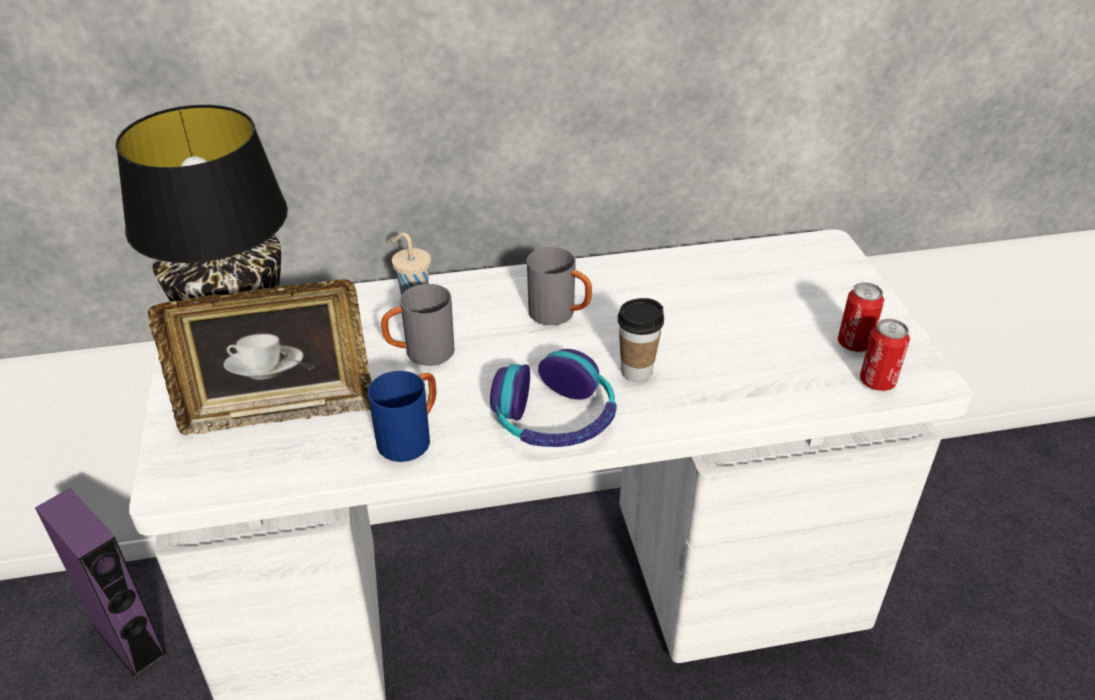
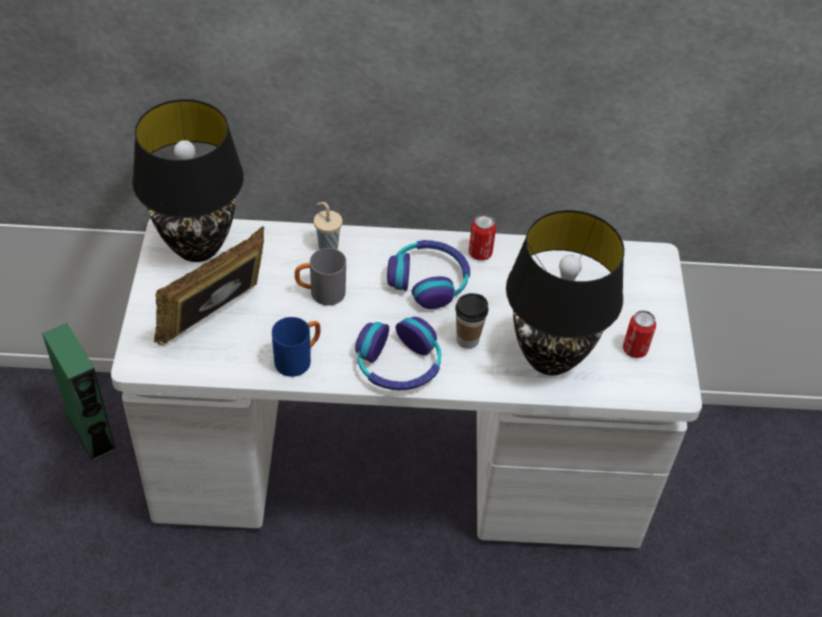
camera: 10 degrees right, 10 degrees up
purple speaker [35,488,167,677] -> green speaker [42,323,117,461]
picture frame [148,279,371,435] -> picture frame turned 135 degrees clockwise [154,226,265,345]
grey mug [527,247,592,325] -> headphones [387,240,470,309]
can [860,319,910,391] -> can moved to [469,214,496,260]
none -> black table lamp [506,210,624,375]

